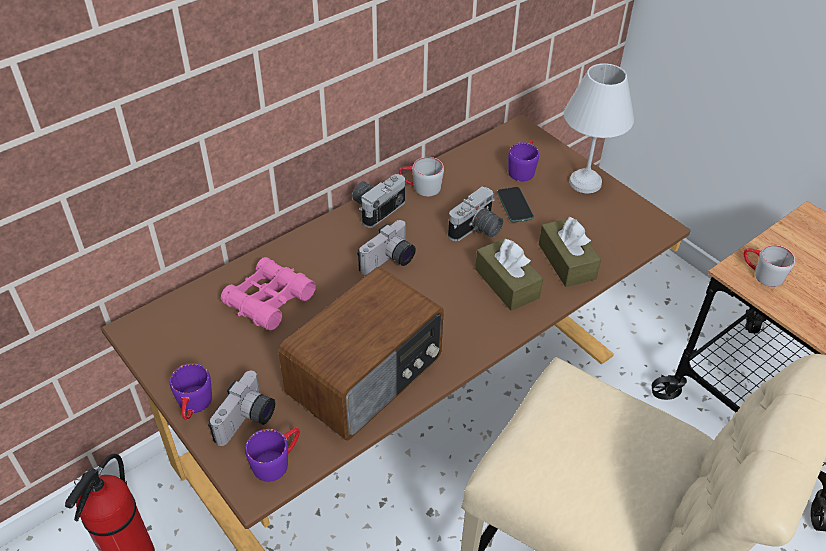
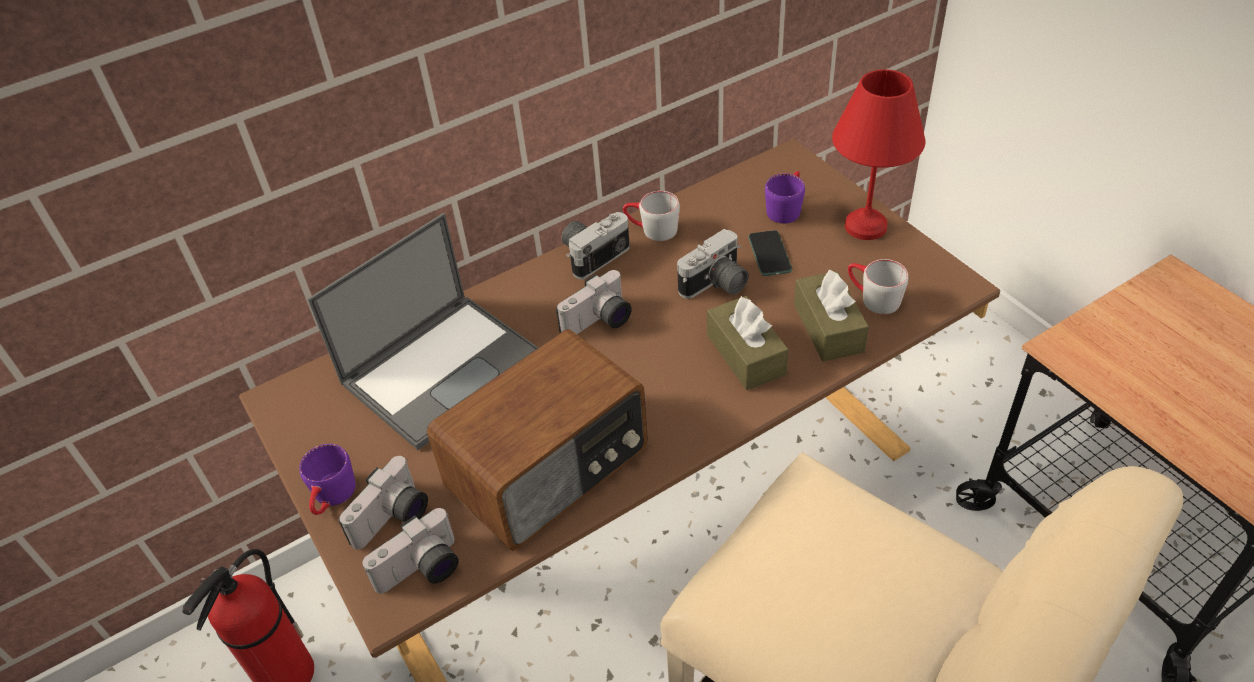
camera: 10 degrees right, 0 degrees up
pink binoculars [221,257,316,330] -> laptop [307,213,538,450]
purple mug [245,428,300,482] -> camera [362,508,459,594]
white table lamp [564,63,634,193] -> red table lamp [832,69,925,240]
grey mug [744,245,795,287] -> grey mug moved to [848,259,908,314]

